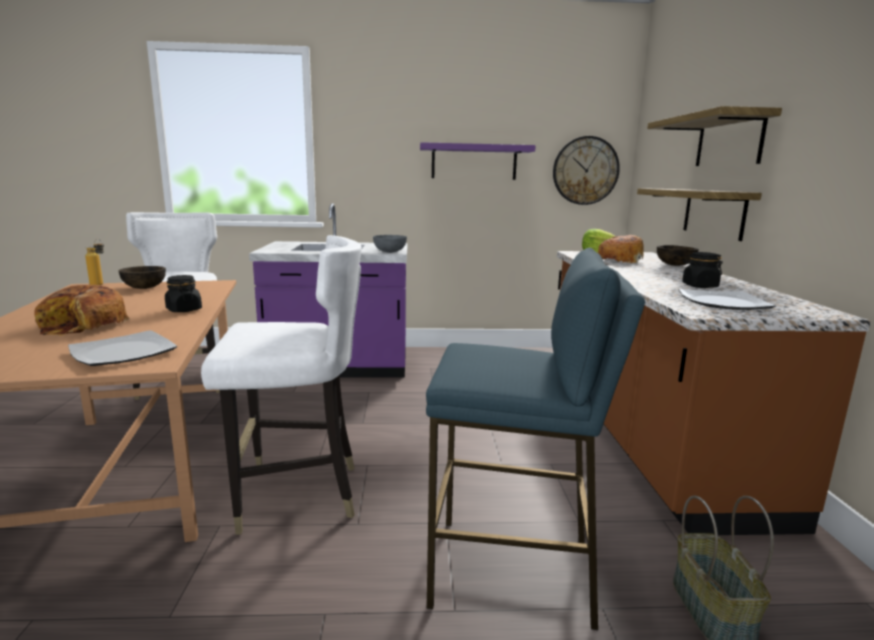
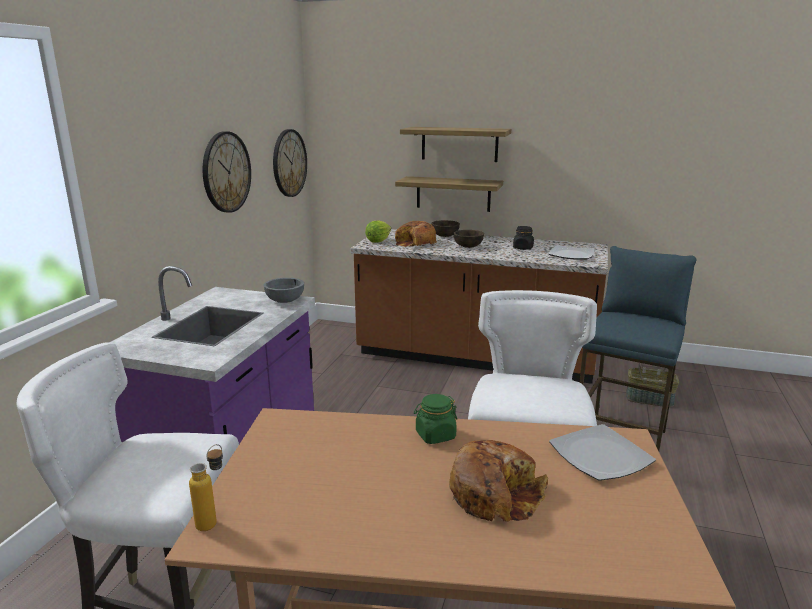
camera: 70 degrees left, 5 degrees up
brown bowl [119,266,166,289] -> brown bowl moved to [453,230,484,248]
black jar [165,275,202,312] -> green jar [414,394,457,444]
purple shelf [420,142,536,180] -> wall clock [203,131,251,213]

